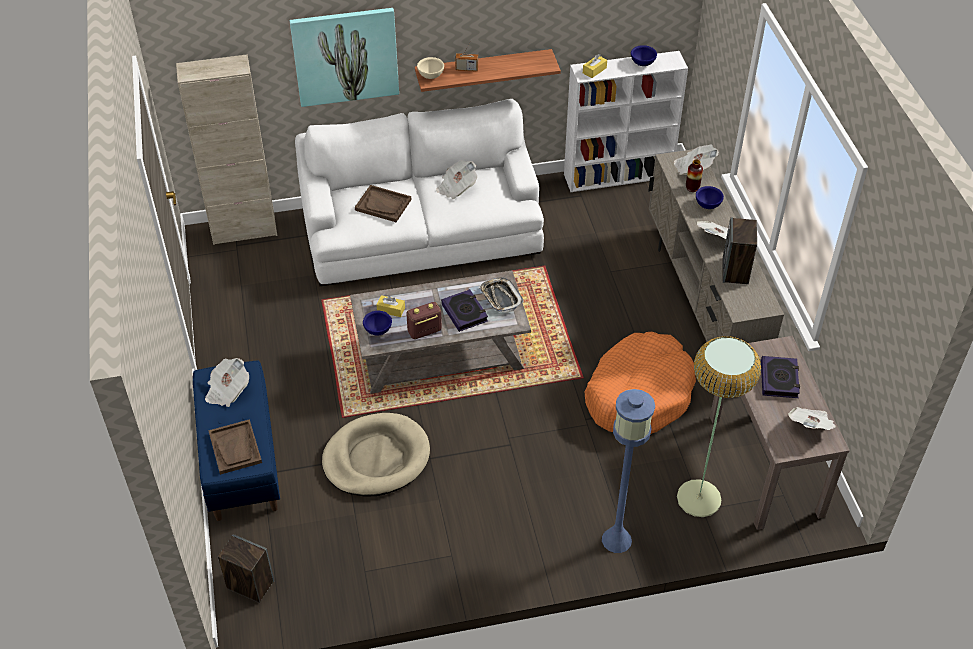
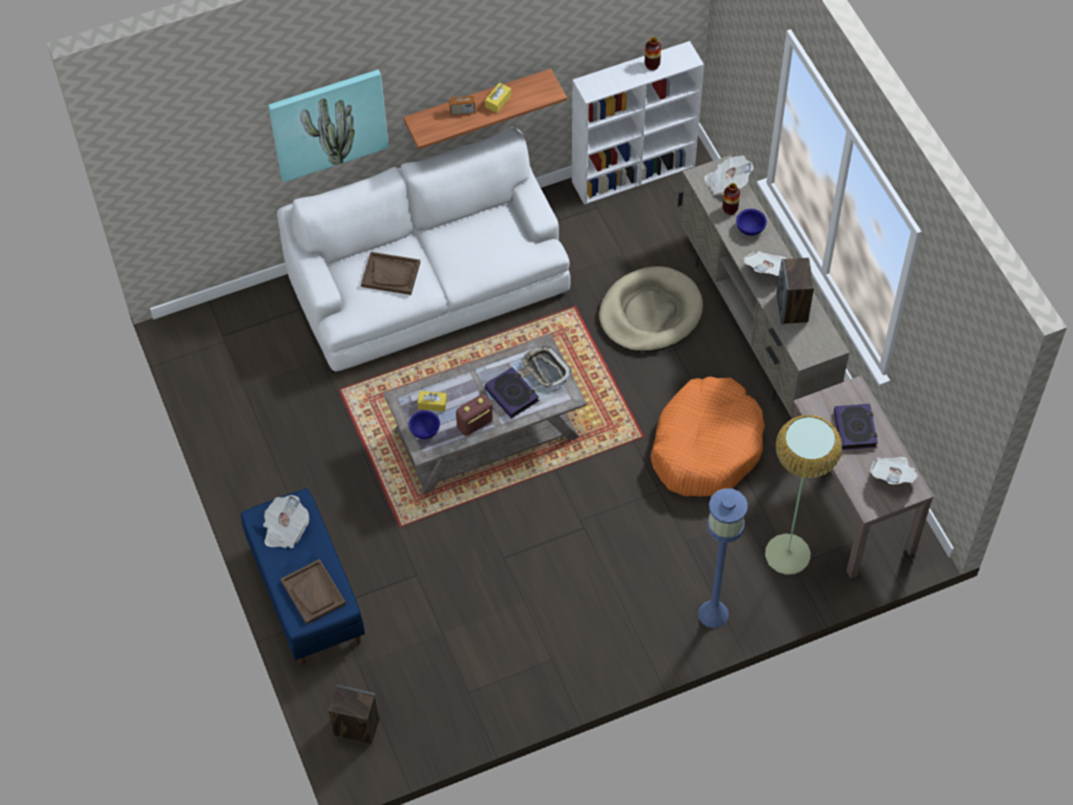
camera: 10 degrees left, 10 degrees up
beige cabinet [176,54,277,245] -> none
beige dog bed [322,413,430,496] -> beige dog bed moved to [599,266,703,352]
beige bowl [417,57,444,79] -> none
newspaper [436,160,477,199] -> none
yellow tissue box [583,54,607,78] -> yellow tissue box moved to [485,83,511,113]
blue bowl [631,45,657,66] -> vase [645,37,661,70]

